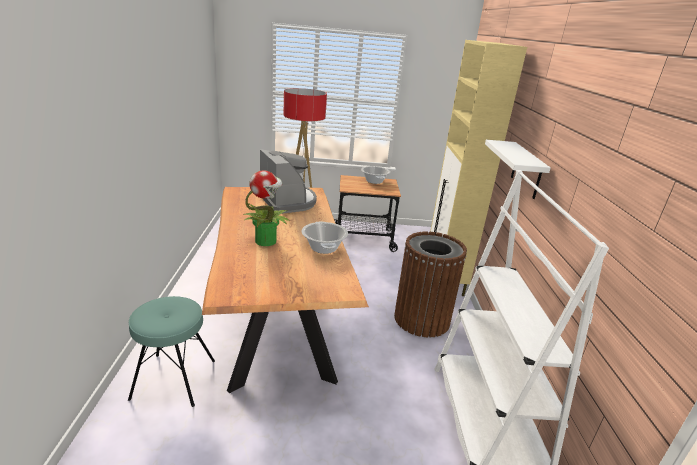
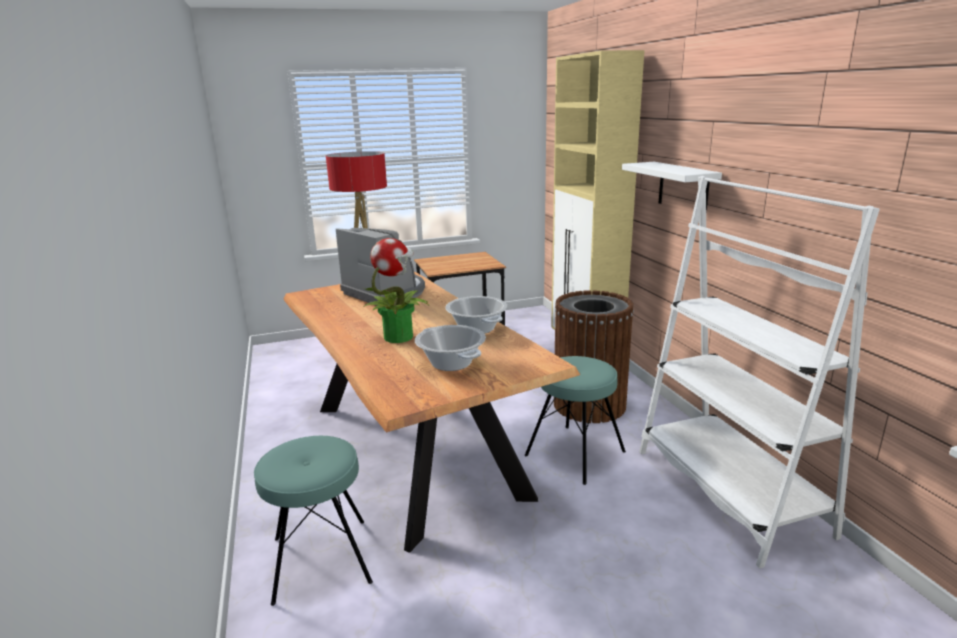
camera: 15 degrees left, 5 degrees down
cooking pot [361,166,390,184] -> cooking pot moved to [415,325,486,371]
none -> turquoise stool [525,356,626,485]

